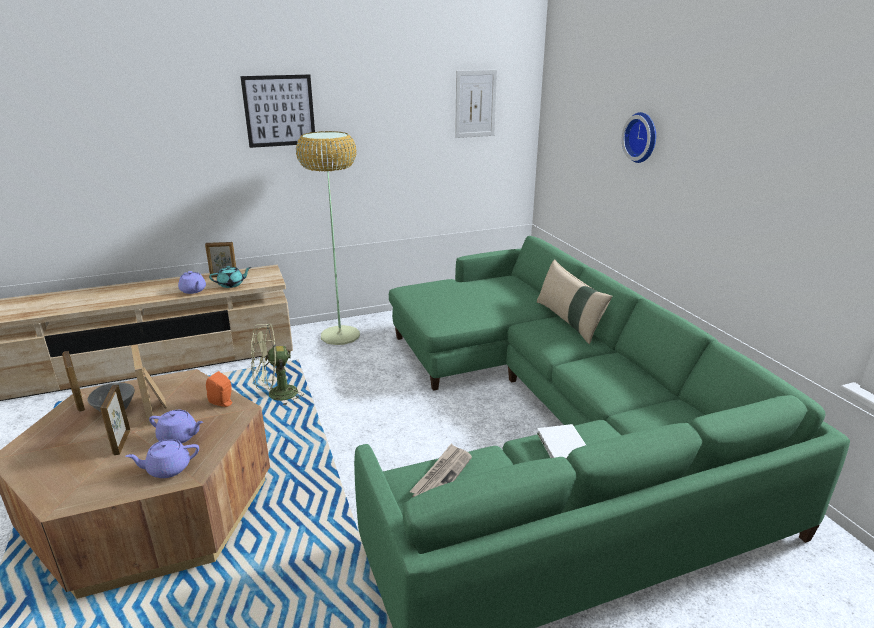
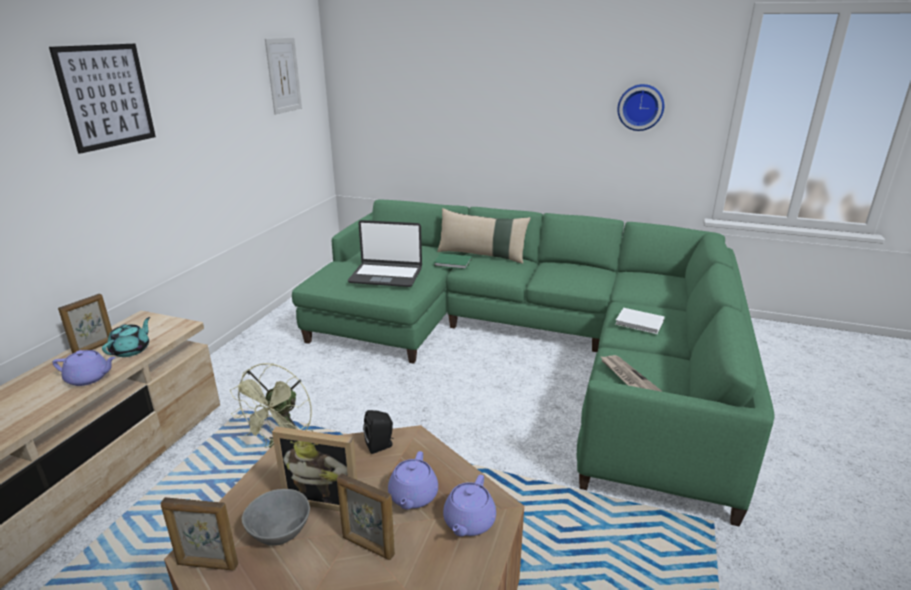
camera: 50 degrees left, 0 degrees up
purple teapot [149,410,203,443] -> purple teapot turned 135 degrees clockwise [388,451,438,509]
orange speaker [206,371,233,407] -> black speaker [363,410,394,454]
floor lamp [296,131,360,345] -> none
wall clock [622,112,656,163] -> wall clock moved to [617,84,664,131]
none -> laptop [348,220,422,287]
none -> green book [434,253,472,269]

